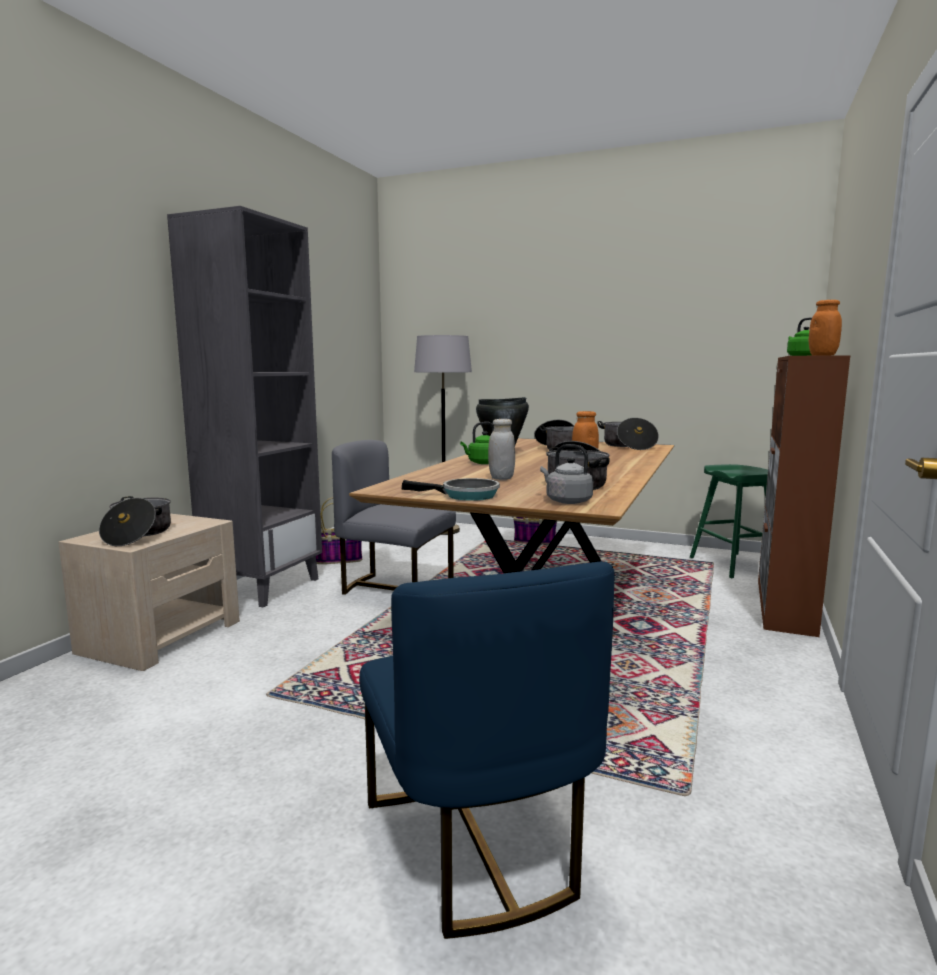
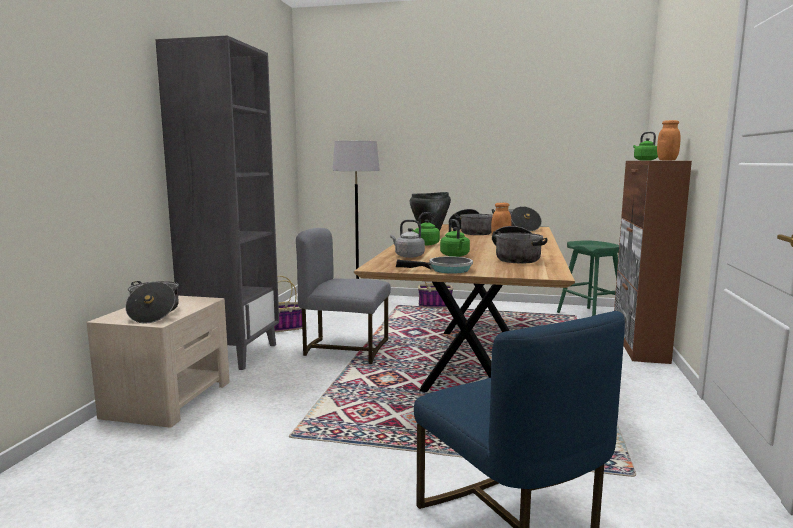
camera: 10 degrees left, 0 degrees up
white jar [488,419,515,480] -> green kettle [440,219,470,257]
grey kettle [540,444,593,504] -> grey kettle moved to [390,220,425,258]

